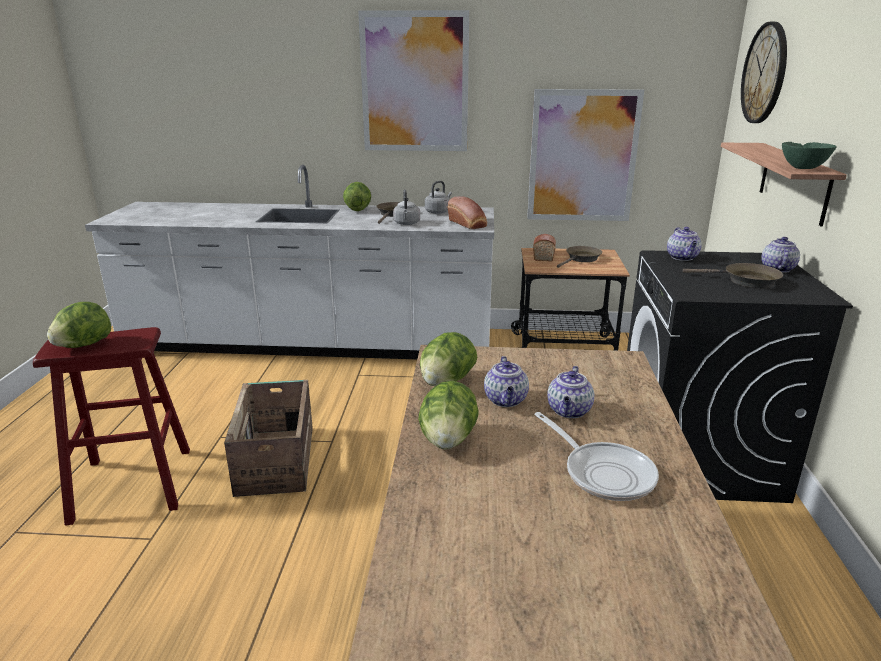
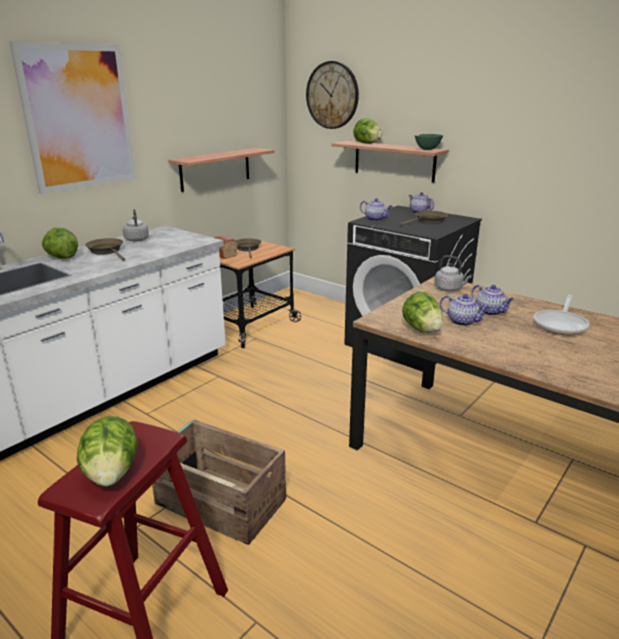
camera: 55 degrees left, 0 degrees up
grey kettle [393,190,420,225] -> grey kettle moved to [435,256,472,291]
lettuce [418,381,479,450] -> lettuce moved to [353,118,382,144]
bread [447,196,487,229] -> none
picture [527,89,644,221] -> shelf [168,148,275,192]
frying pan [534,412,659,501] -> frying pan turned 120 degrees clockwise [534,295,589,335]

